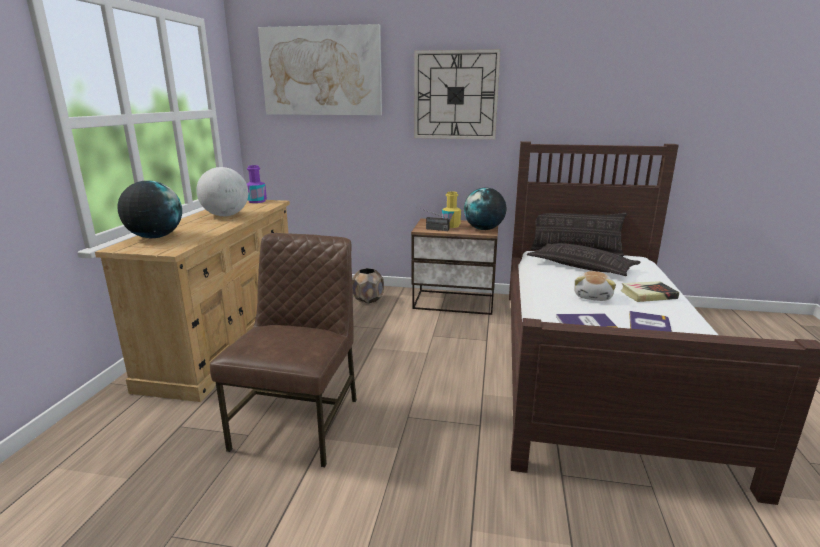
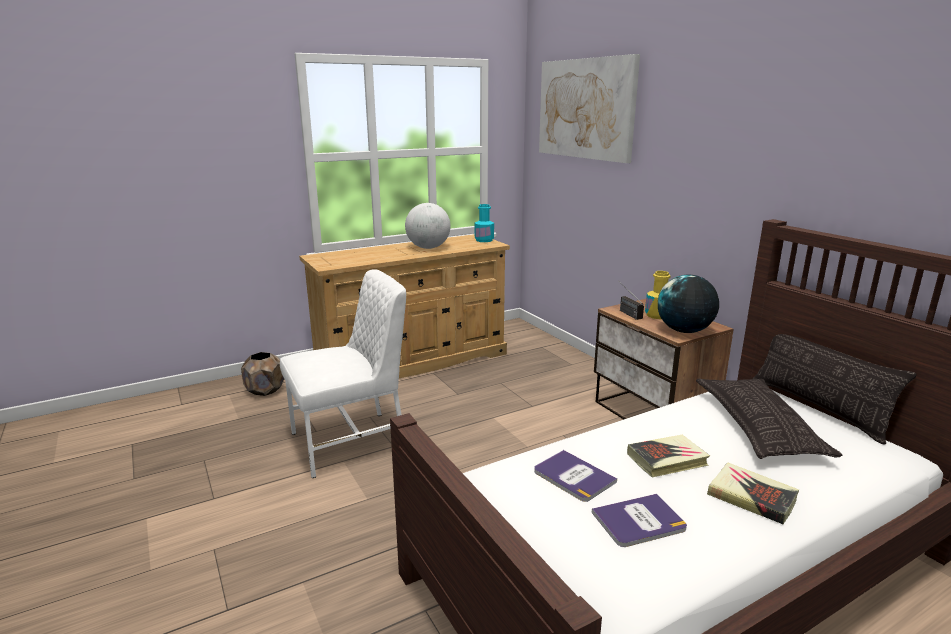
camera: 50 degrees right, 0 degrees up
globe [117,180,182,238] -> none
brown chair [210,233,357,467] -> white chair [280,269,406,478]
purple bottle [247,165,267,203] -> turquoise bottle [475,204,494,242]
brown planter [352,268,384,304] -> brown planter moved to [241,352,284,396]
wall clock [414,49,501,139] -> none
plush toy [574,271,616,301] -> book [627,435,710,477]

